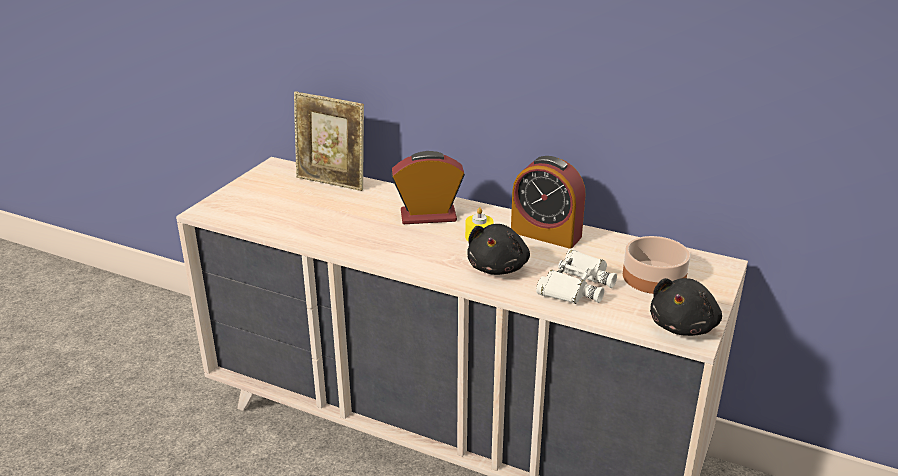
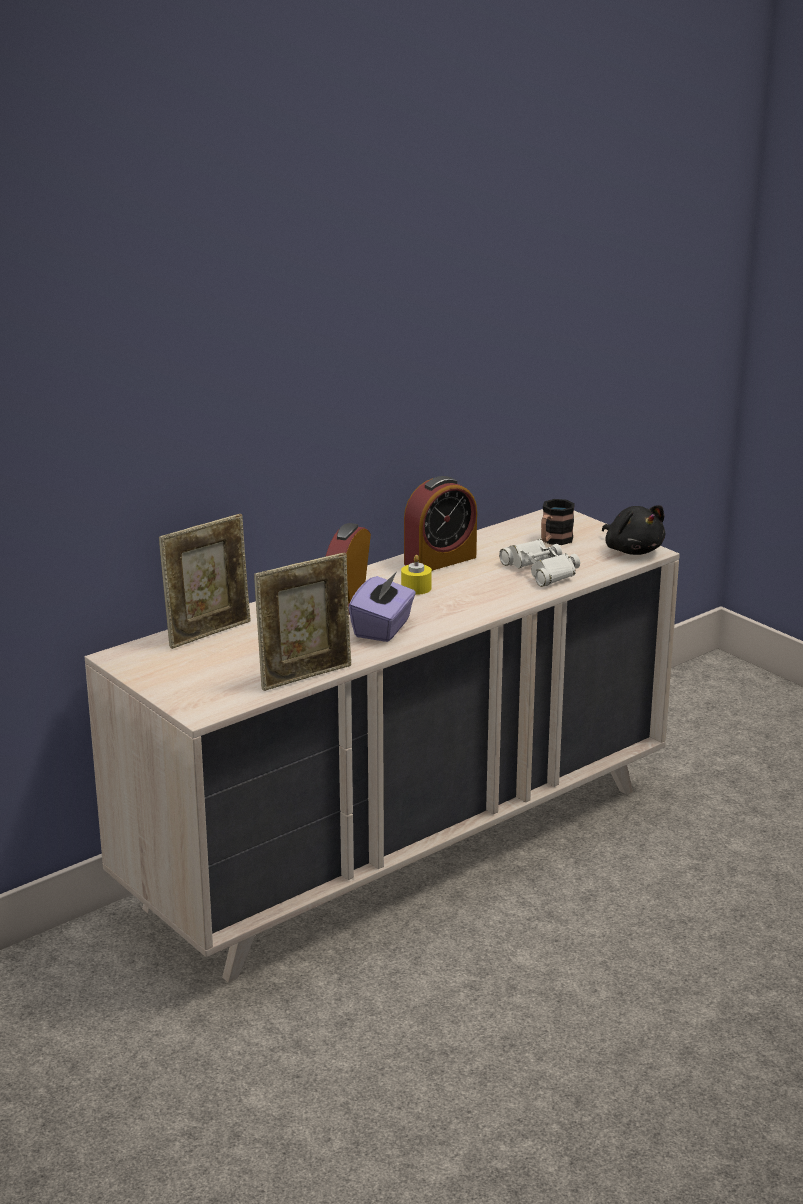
camera: 65 degrees left, 5 degrees down
black plush toy [467,224,530,275] -> none
bowl [623,236,690,294] -> mug [541,499,575,545]
none -> picture frame [254,553,351,691]
none -> purple tissue box [349,572,416,642]

